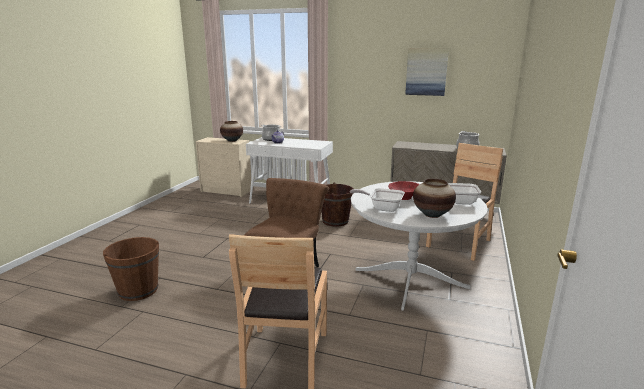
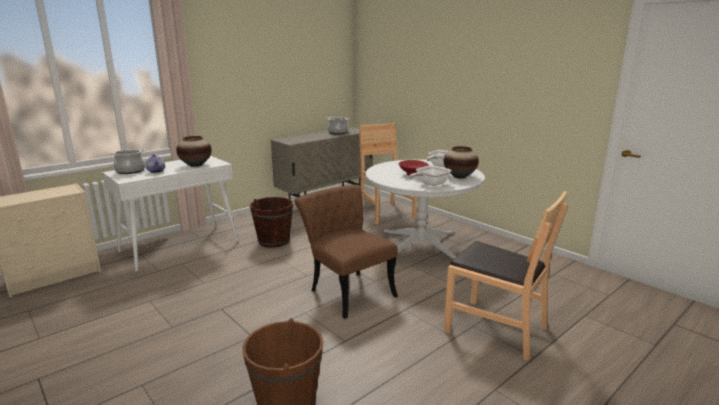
camera: 60 degrees left, 0 degrees up
vase [220,121,243,142] -> vase moved to [176,136,212,167]
picture [405,48,449,96] -> none

